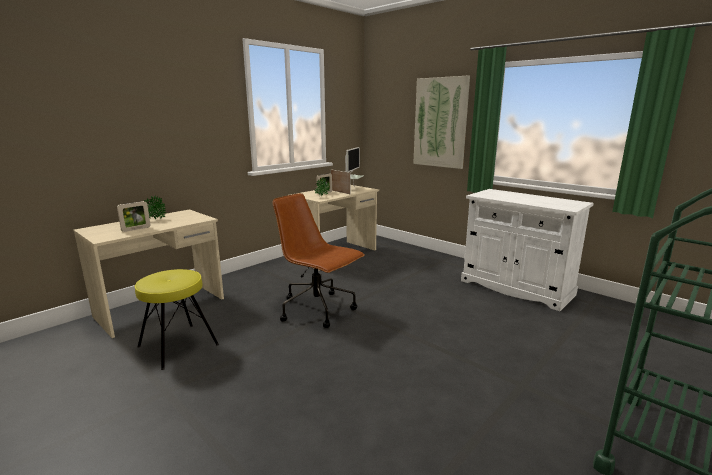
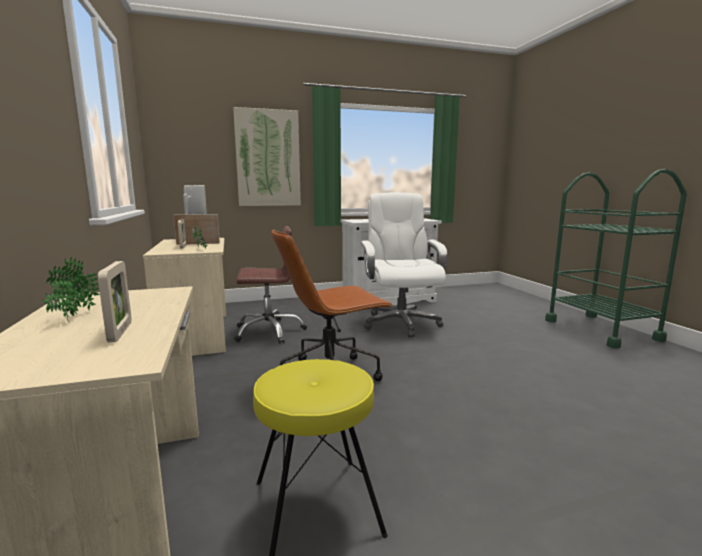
camera: 60 degrees left, 5 degrees down
none -> brown office chair [234,226,307,344]
none -> white office chair [361,192,447,338]

